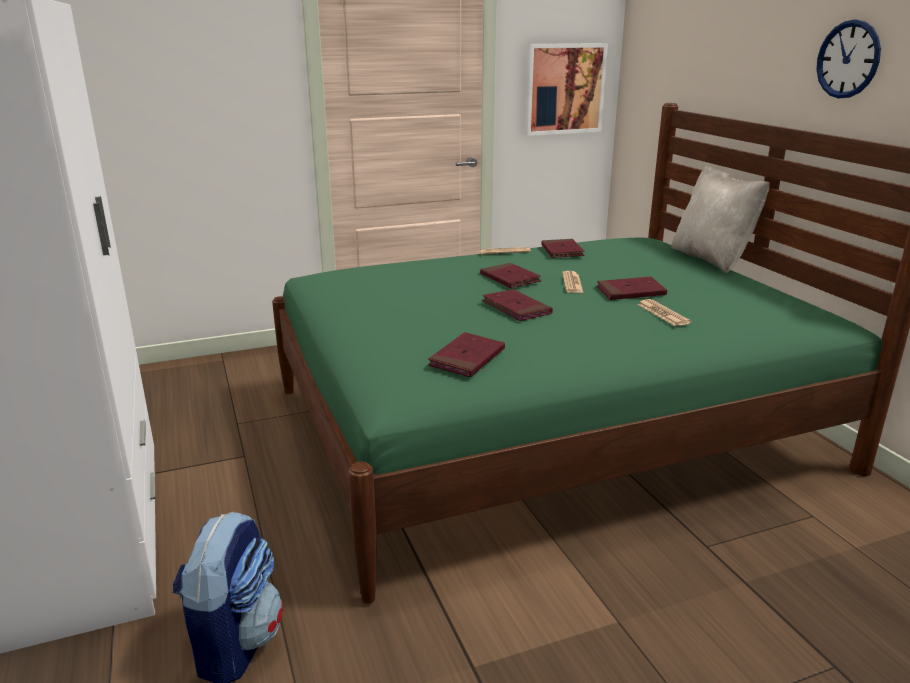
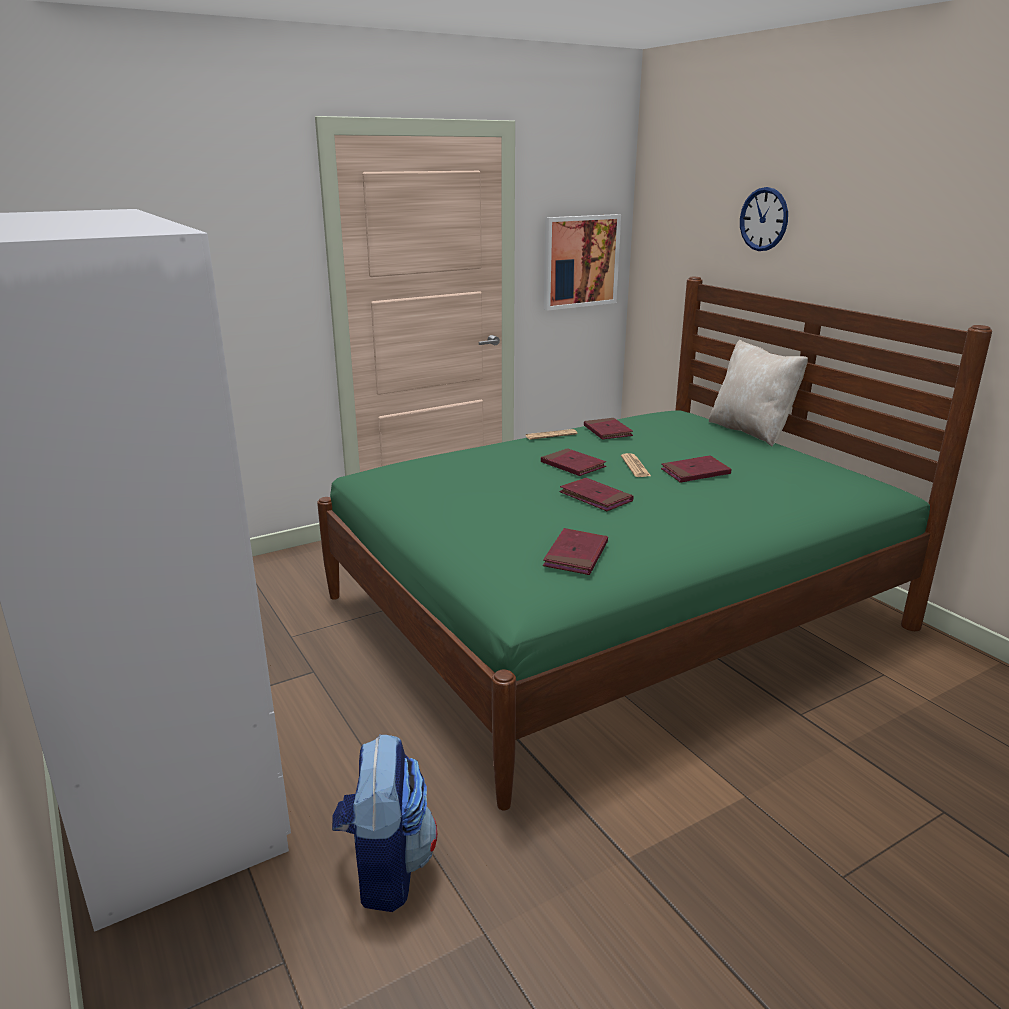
camera: 10 degrees left, 0 degrees up
newspaper [637,299,691,326] -> none
wall clock [817,20,881,98] -> wall clock moved to [740,187,788,251]

